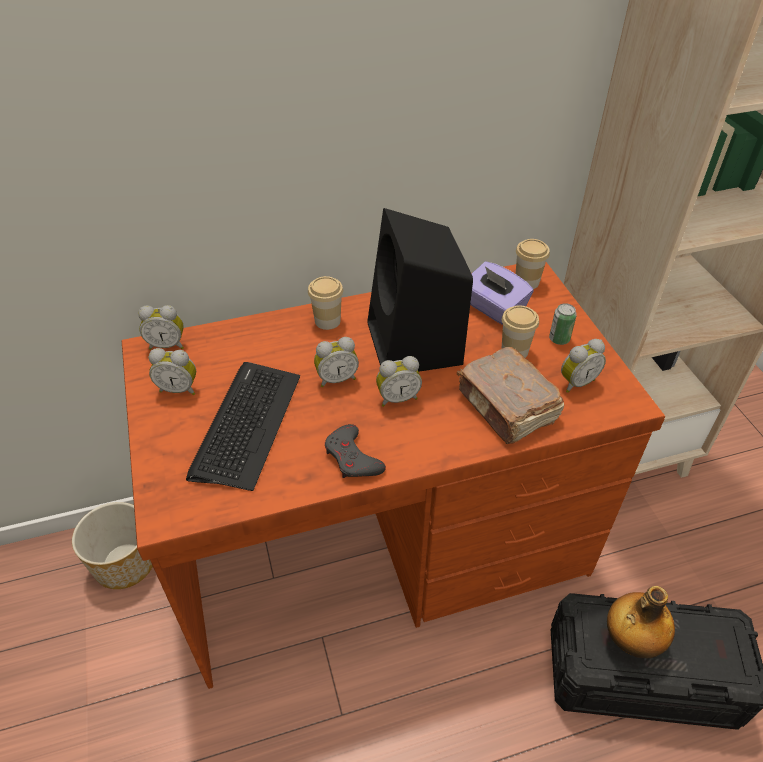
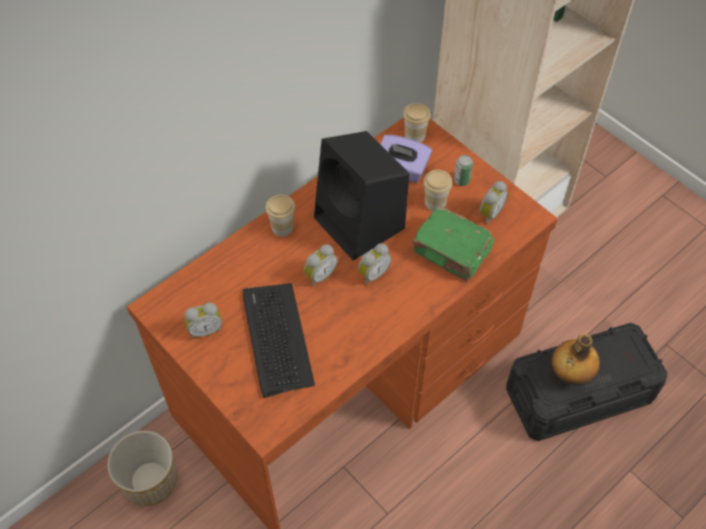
camera: 25 degrees left, 10 degrees up
alarm clock [138,305,184,350] -> none
grey game controller [325,424,386,478] -> none
brown book [457,347,564,444] -> green book [412,206,495,282]

